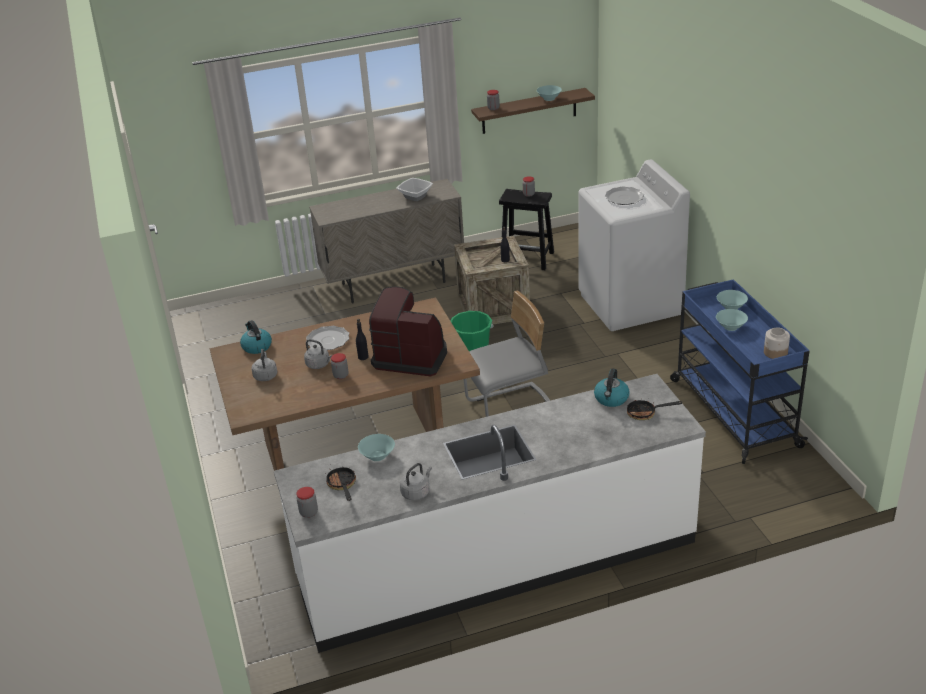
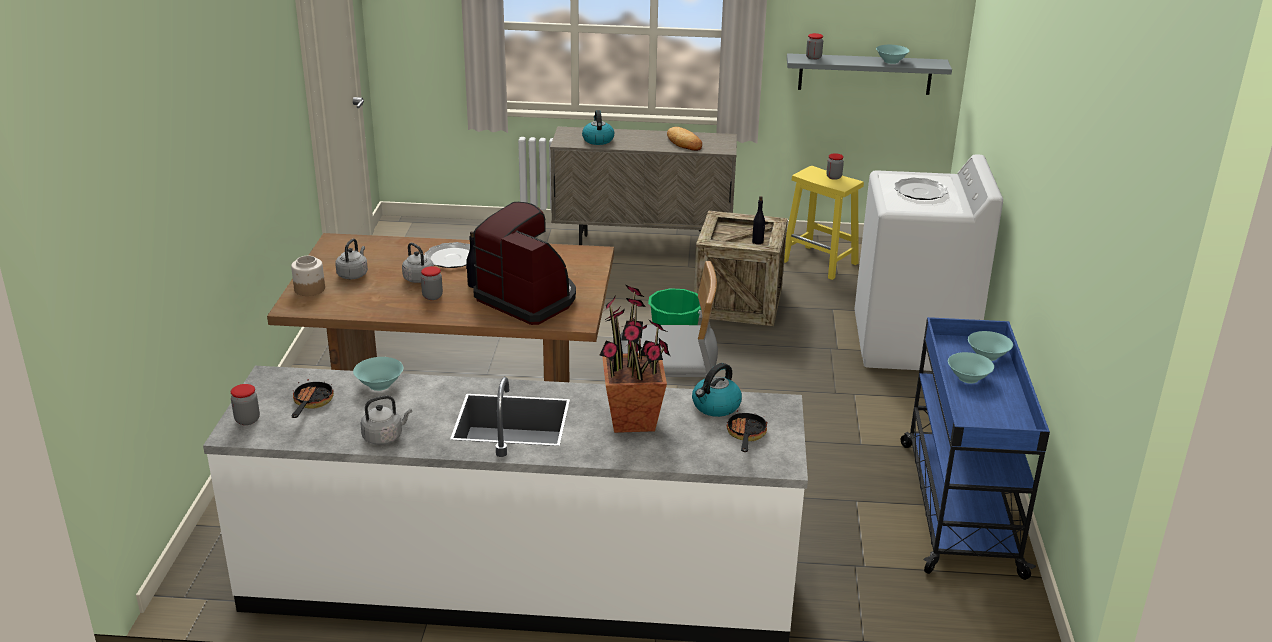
camera: 20 degrees right, 5 degrees down
kettle [240,320,272,354] -> kettle moved to [582,110,614,145]
bowl [396,178,433,201] -> bread [667,127,702,151]
brown shelf [471,88,595,134] -> grey shelf [787,53,952,95]
black stool [499,189,554,270] -> yellow stool [784,166,864,280]
frying pan [627,400,682,420] -> frying pan turned 75 degrees clockwise [726,410,767,452]
jar [764,327,790,359] -> jar moved to [291,256,325,296]
none -> potted plant [599,285,670,433]

